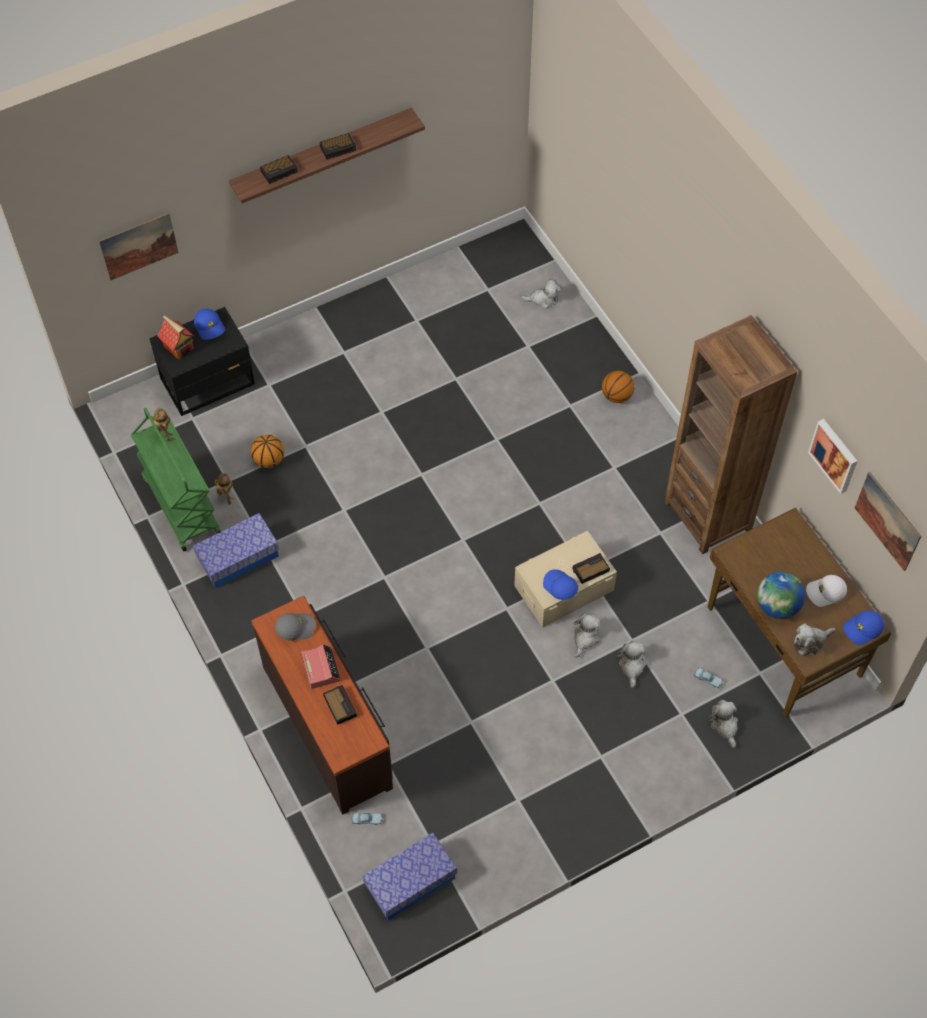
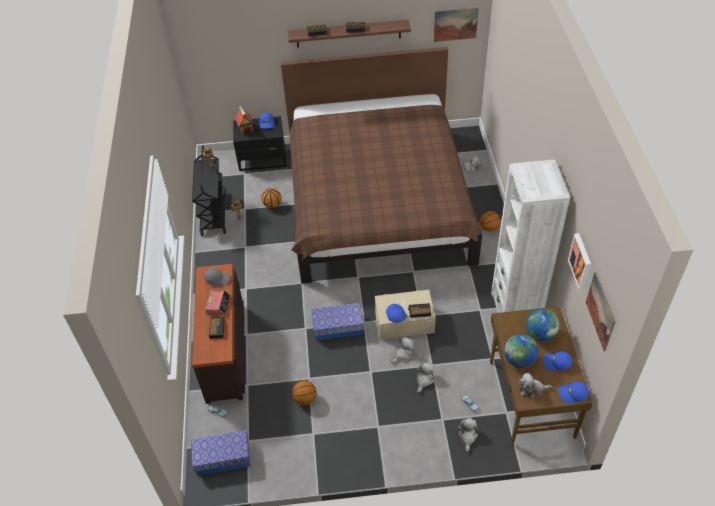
camera: 25 degrees right, 10 degrees down
picture [99,212,179,280] -> picture moved to [434,7,479,42]
green cart [131,408,221,551] -> black cart [192,145,226,236]
storage box [193,513,279,588] -> storage box moved to [311,303,364,341]
brown bookcase [664,315,797,554] -> white bookcase [491,159,570,313]
white cap [806,575,847,607] -> blue cap [543,351,572,371]
none -> brown bed [281,47,484,284]
none -> basketball [292,381,317,405]
none -> globe [526,308,560,341]

